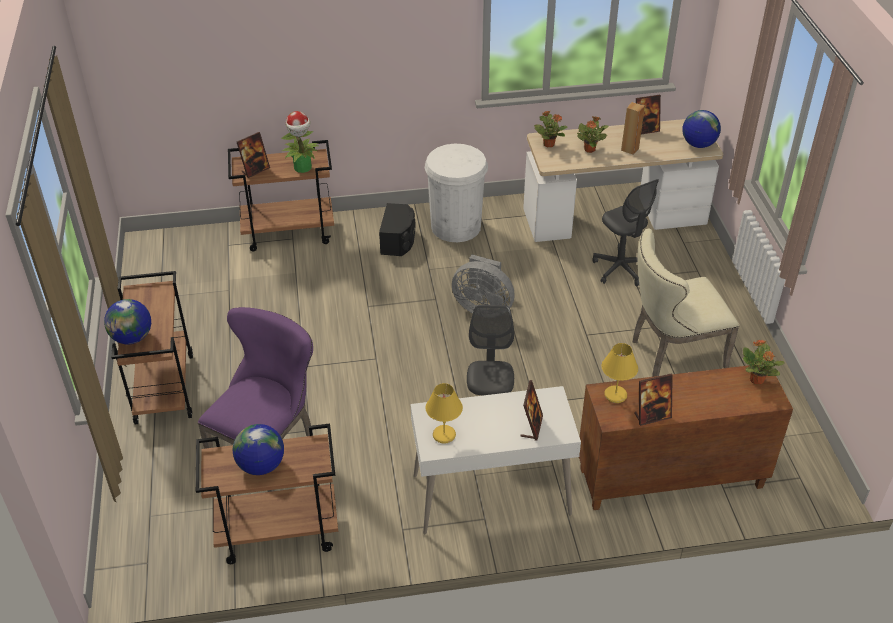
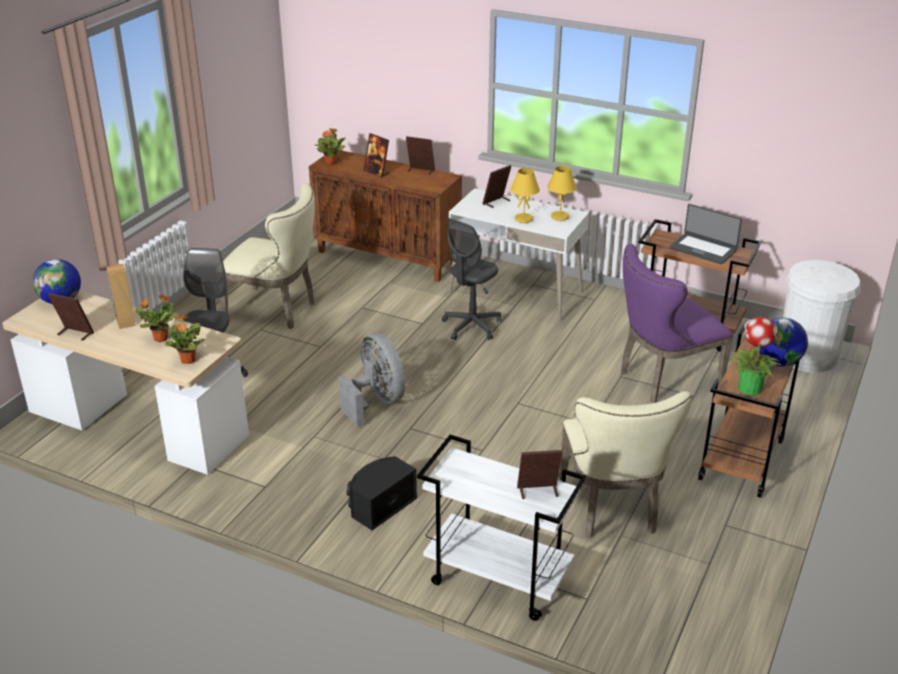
camera: 145 degrees left, 10 degrees down
brown cart [228,140,334,251] -> white cart [417,435,586,621]
globe [233,424,284,475] -> laptop [669,204,742,264]
potted plant [281,111,318,173] -> potted plant moved to [730,317,782,396]
white trash can [425,144,488,242] -> white trash can moved to [783,260,861,373]
yellow table lamp [601,343,638,403] -> yellow table lamp moved to [510,168,540,223]
none -> picture frame [363,133,390,178]
none -> beige chair [559,391,692,539]

